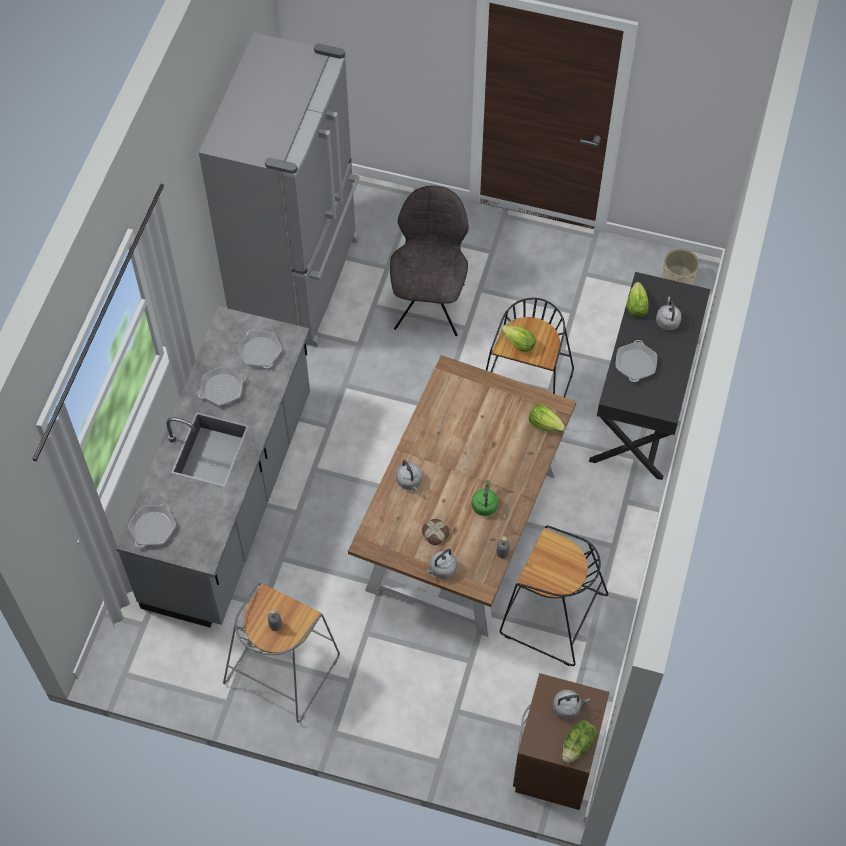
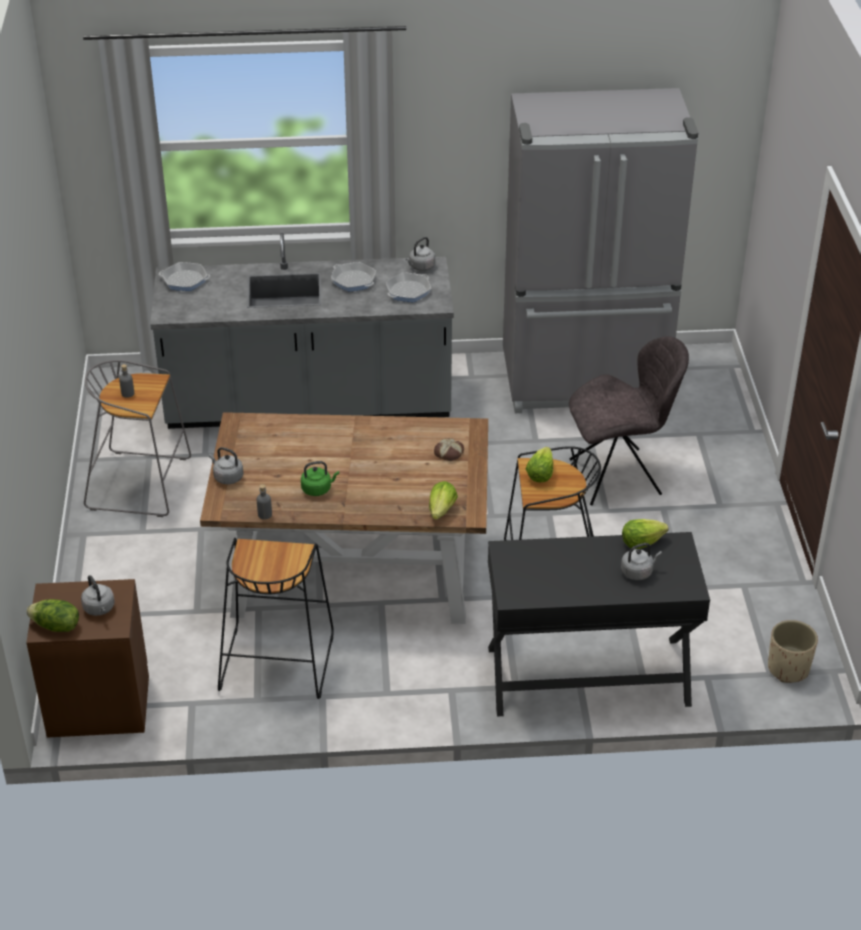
camera: 70 degrees right, 20 degrees down
grey kettle [396,460,422,491] -> grey kettle moved to [406,237,435,271]
bread [422,519,449,545] -> bread moved to [434,438,464,461]
frying pan [616,340,657,382] -> none

